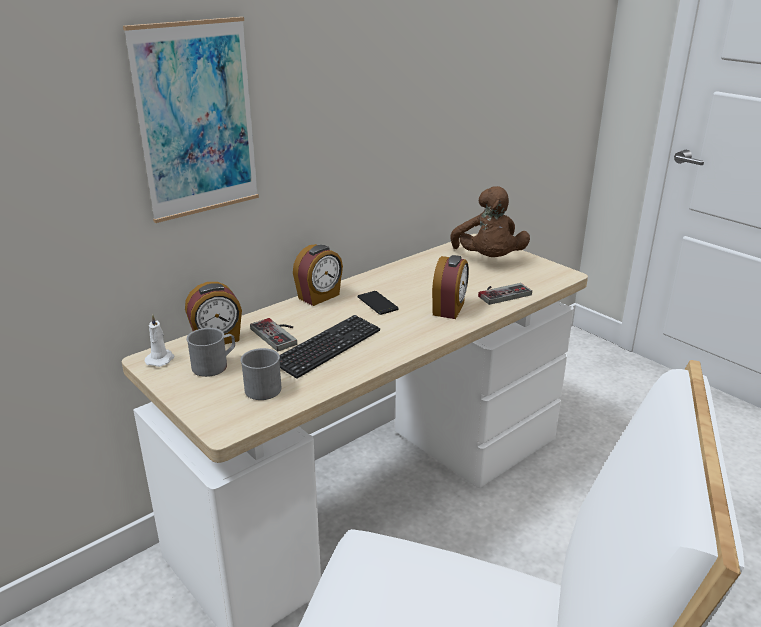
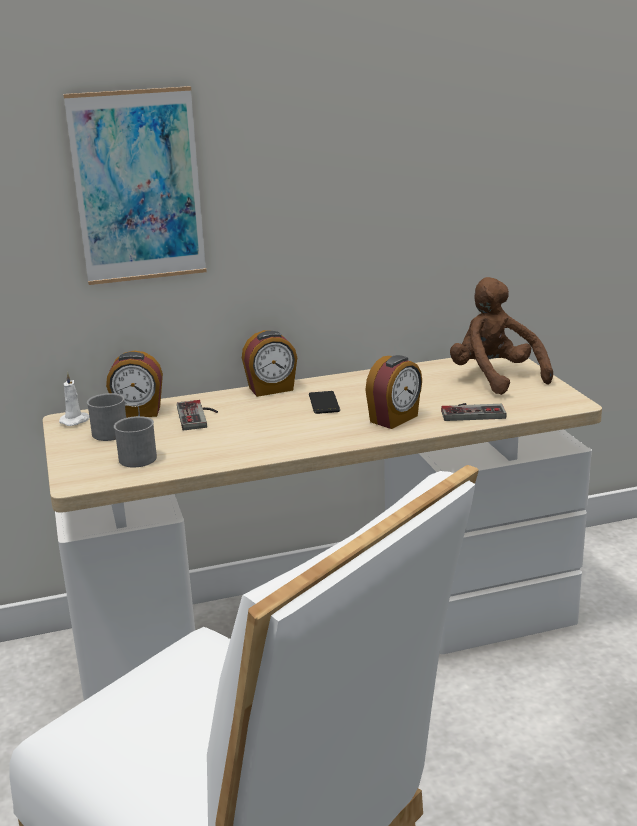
camera: 25 degrees right, 5 degrees down
keyboard [280,315,380,379] -> none
brown plush toy [450,186,530,257] -> brown plush toy turned 135 degrees clockwise [450,277,553,395]

